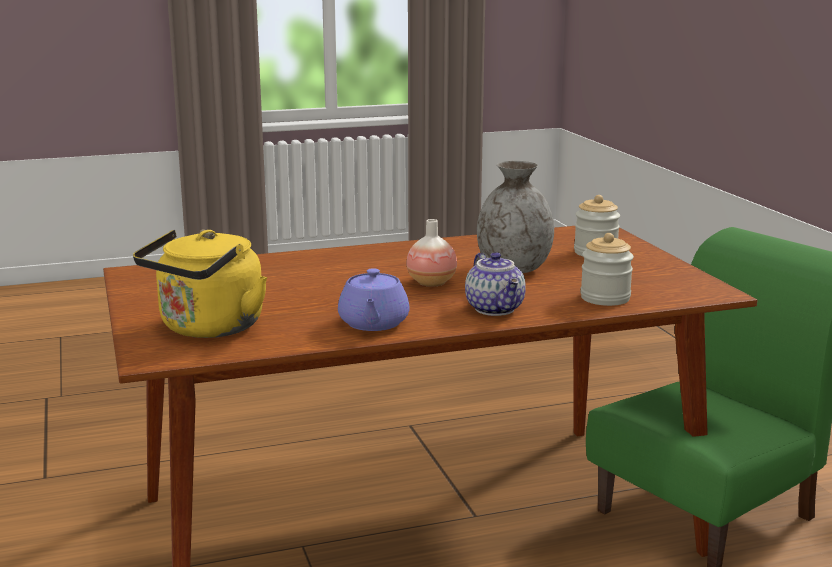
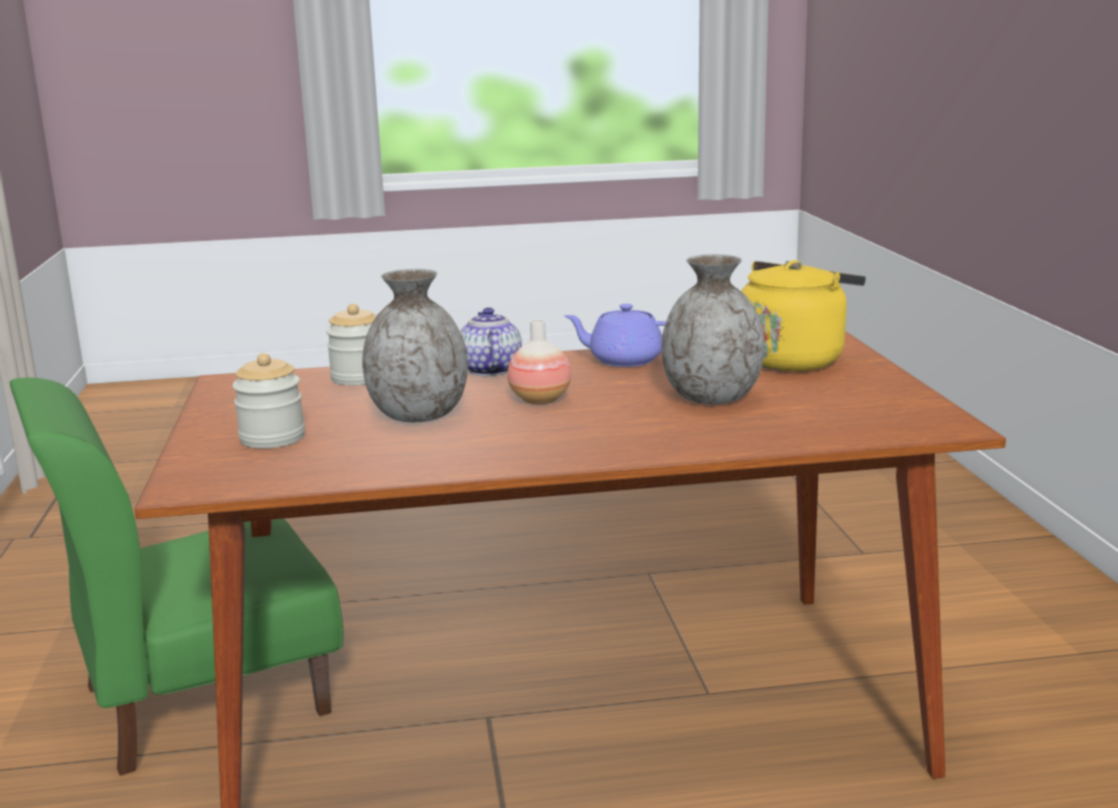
camera: 170 degrees left, 0 degrees up
purple teapot [338,268,410,331] -> purple teapot turned 90 degrees counterclockwise [564,304,666,367]
none -> grey vase [661,254,765,404]

